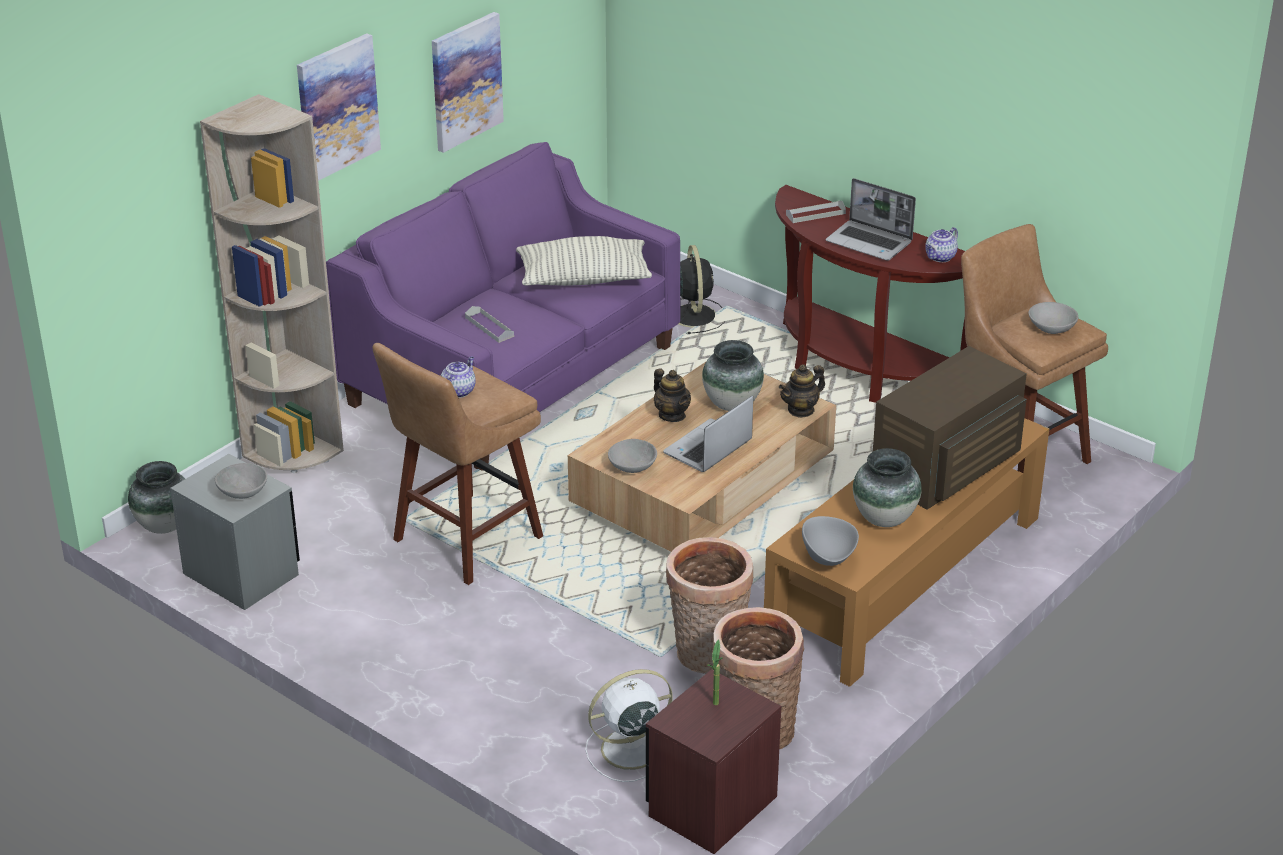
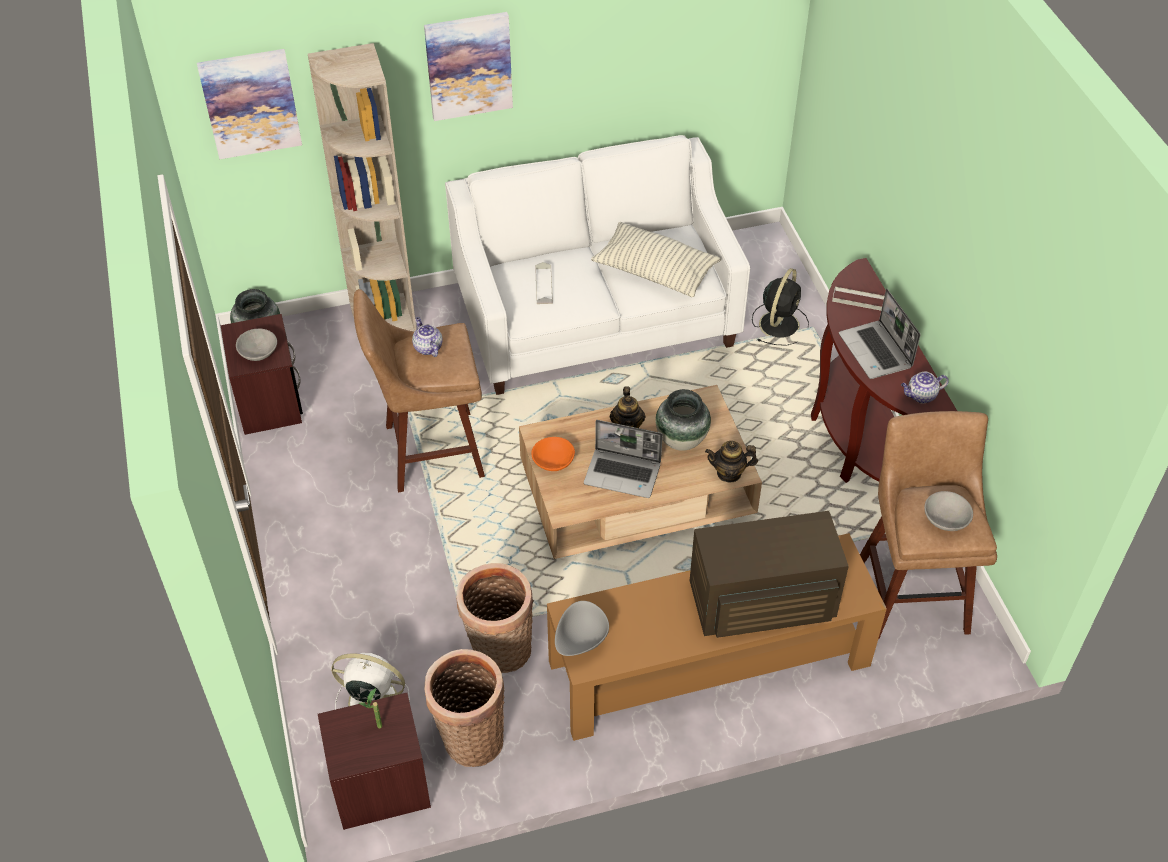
camera: 35 degrees right, 15 degrees up
grey nightstand [170,454,300,610] -> brown nightstand [220,314,303,435]
purple sofa [326,142,680,470] -> white sofa [445,135,750,395]
picture [432,12,504,153] -> picture moved to [197,49,302,159]
teapot [441,356,476,398] -> teapot turned 90 degrees counterclockwise [412,317,443,357]
grey bowl [608,439,657,473] -> orange bowl [531,437,575,471]
laptop [663,396,753,472] -> laptop turned 150 degrees counterclockwise [584,420,663,498]
vase [853,448,922,527] -> none

